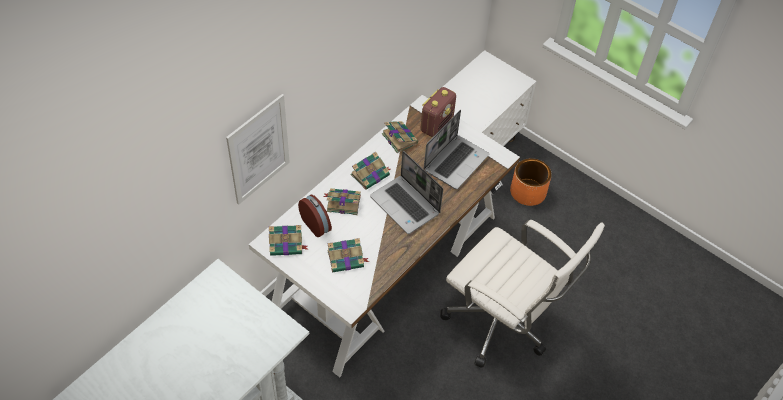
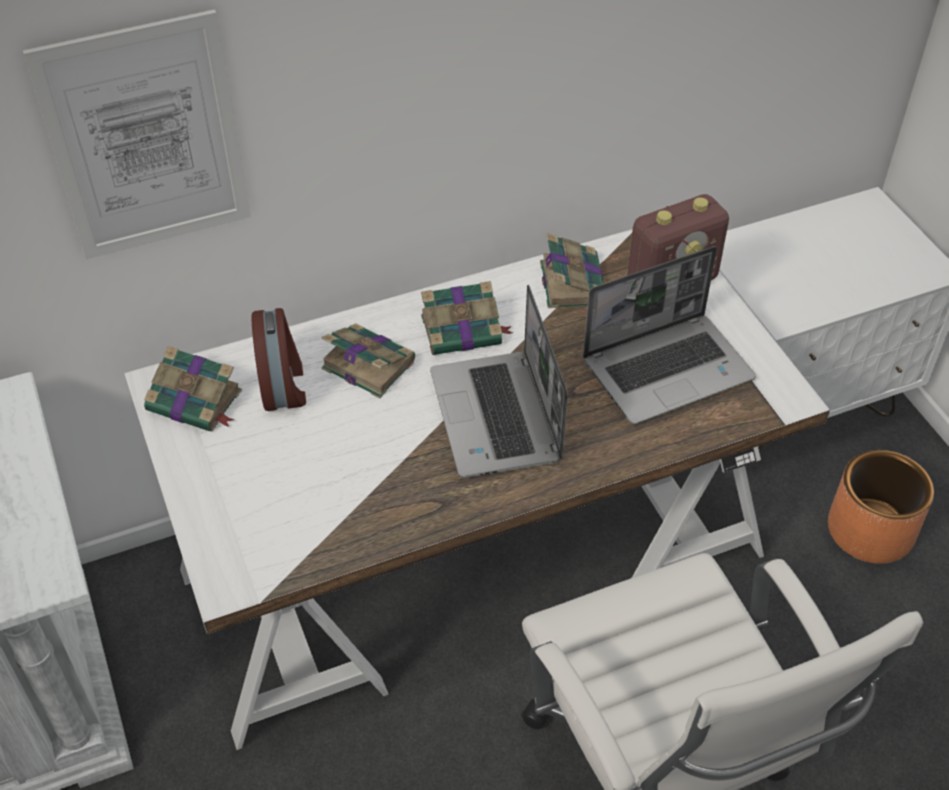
camera: 30 degrees right, 5 degrees down
book [327,238,369,272] -> none

